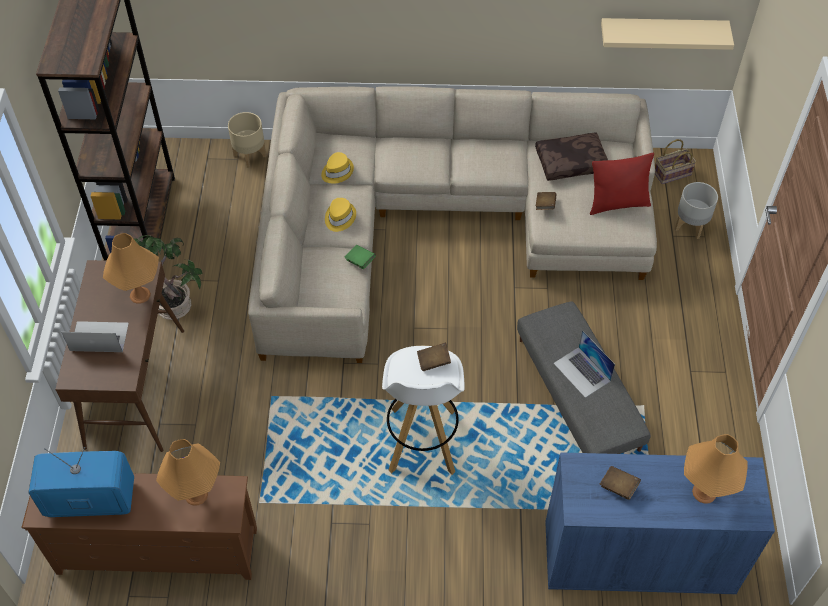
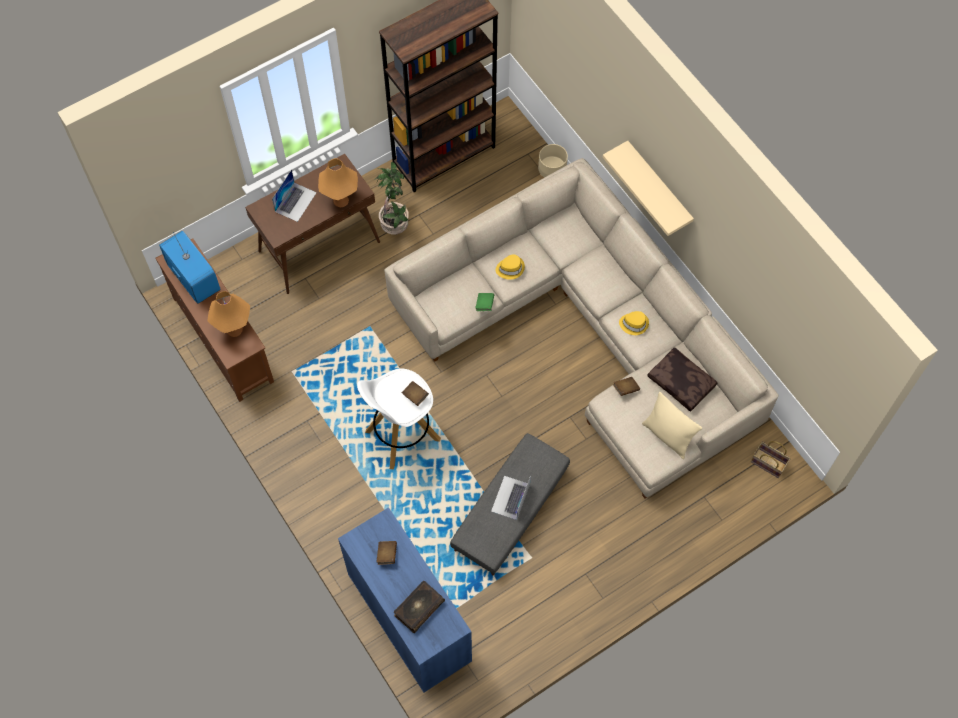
camera: 55 degrees right, 10 degrees up
laptop [62,321,129,352] -> laptop turned 60 degrees clockwise [272,169,317,222]
yellow hat [321,152,354,184] -> yellow hat moved to [619,311,649,335]
red pillow [590,153,654,215] -> beige pillow [642,392,702,459]
beige shelf [601,18,734,50] -> beige shelf moved to [602,141,694,236]
grey planter [675,182,718,239] -> none
orange table lamp [684,434,747,503] -> book [394,581,445,633]

